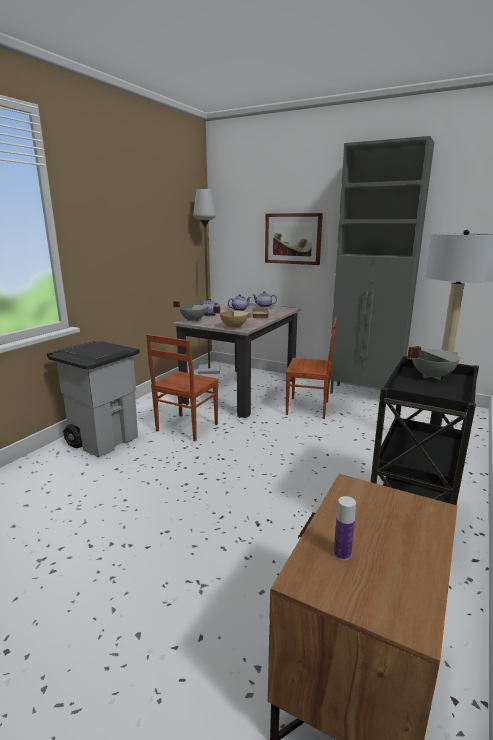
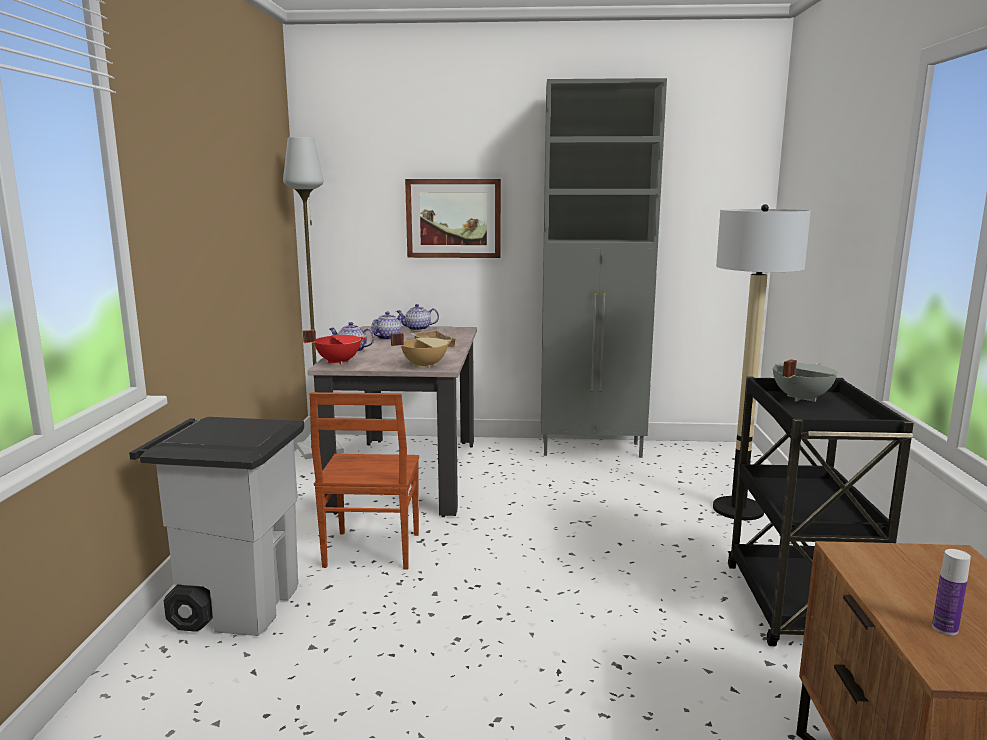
camera: 25 degrees left, 5 degrees down
grey cooking pot [173,301,210,322] -> red cooking pot [303,330,366,365]
brown chair [286,317,337,419] -> none

